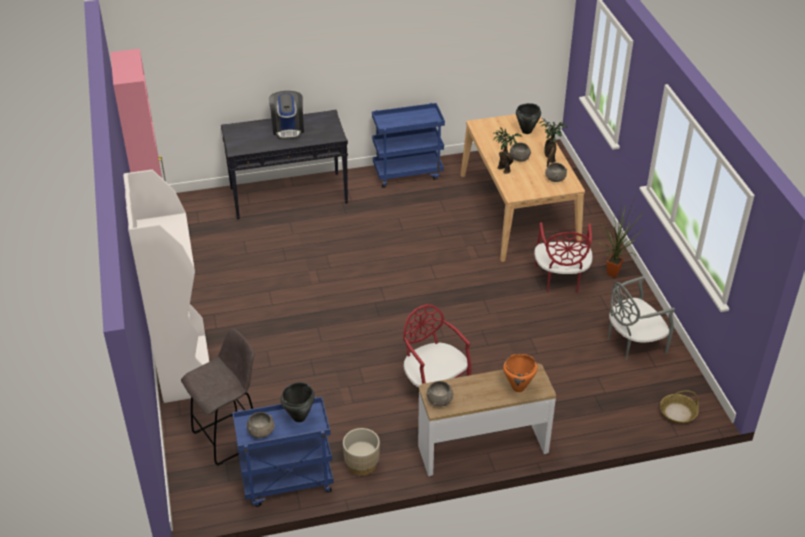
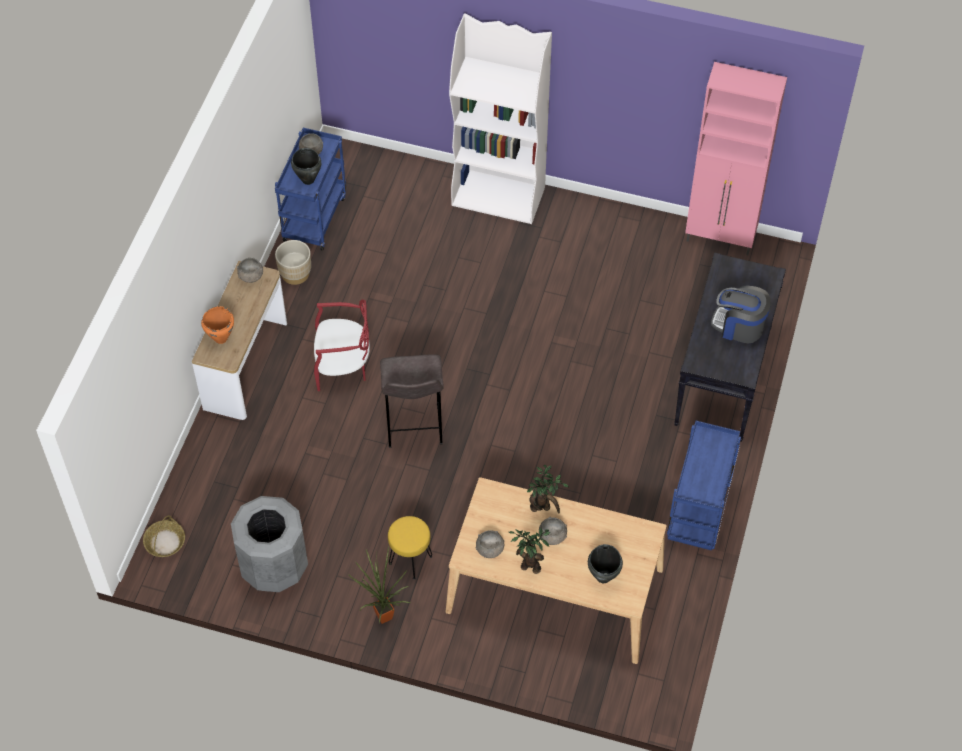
camera: 120 degrees right, 15 degrees up
grey stool [181,328,255,466] -> grey stool moved to [380,354,444,448]
red chair [534,222,593,293] -> yellow stool [388,516,432,580]
grey chair [608,276,675,360] -> grey trash can [231,496,308,592]

